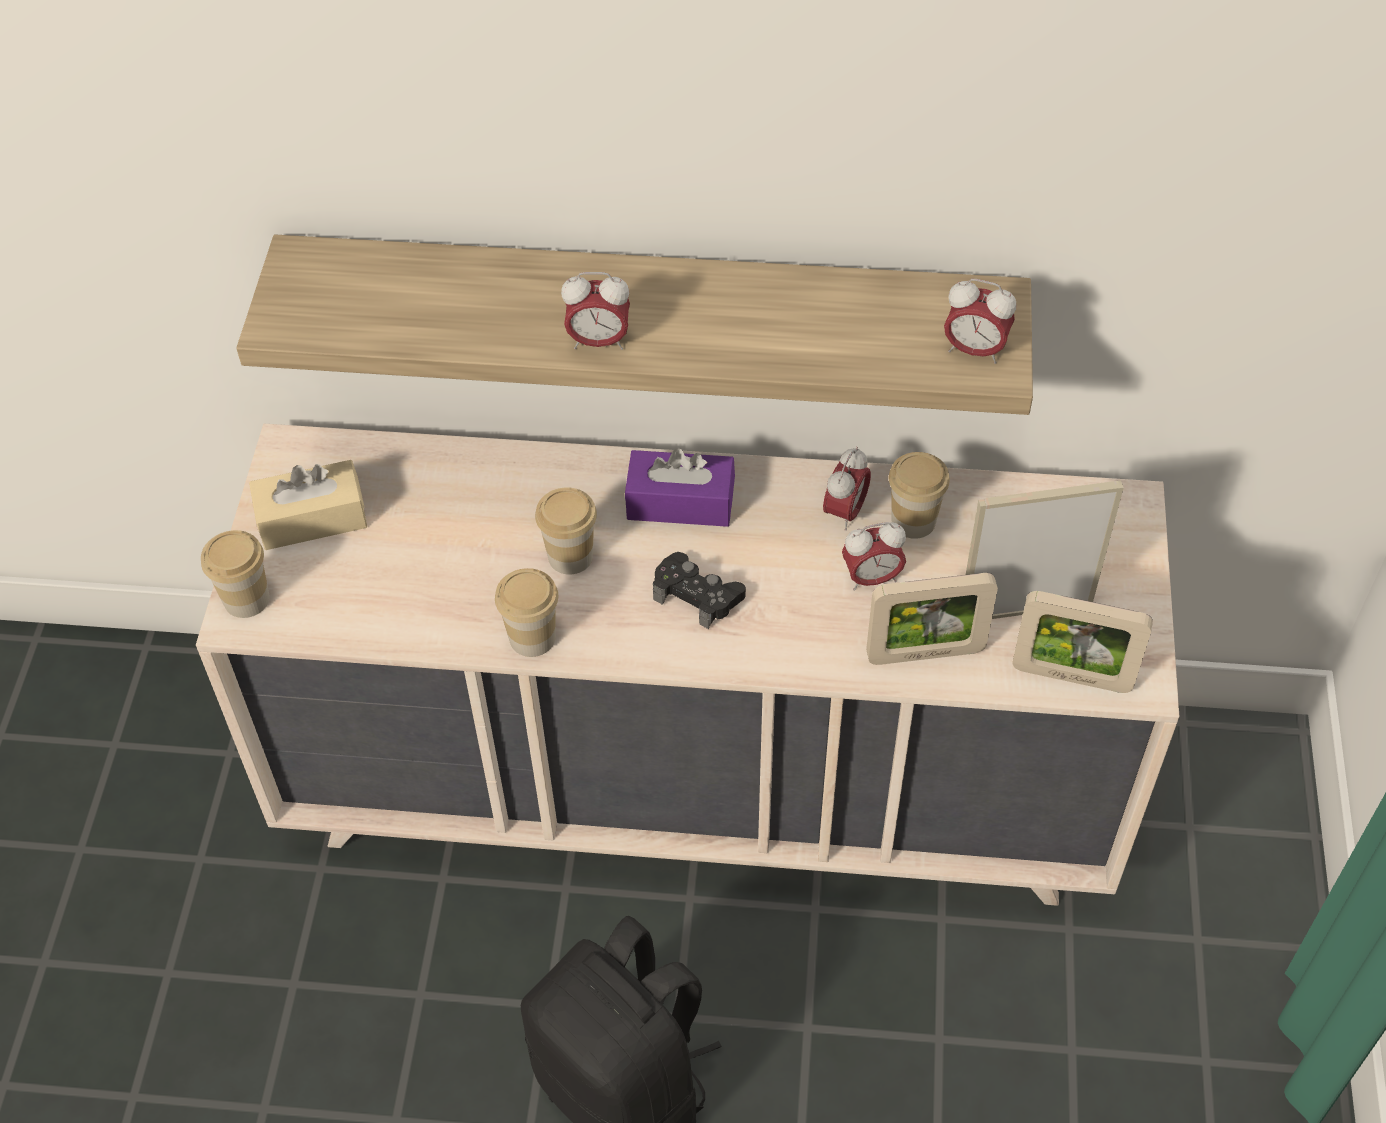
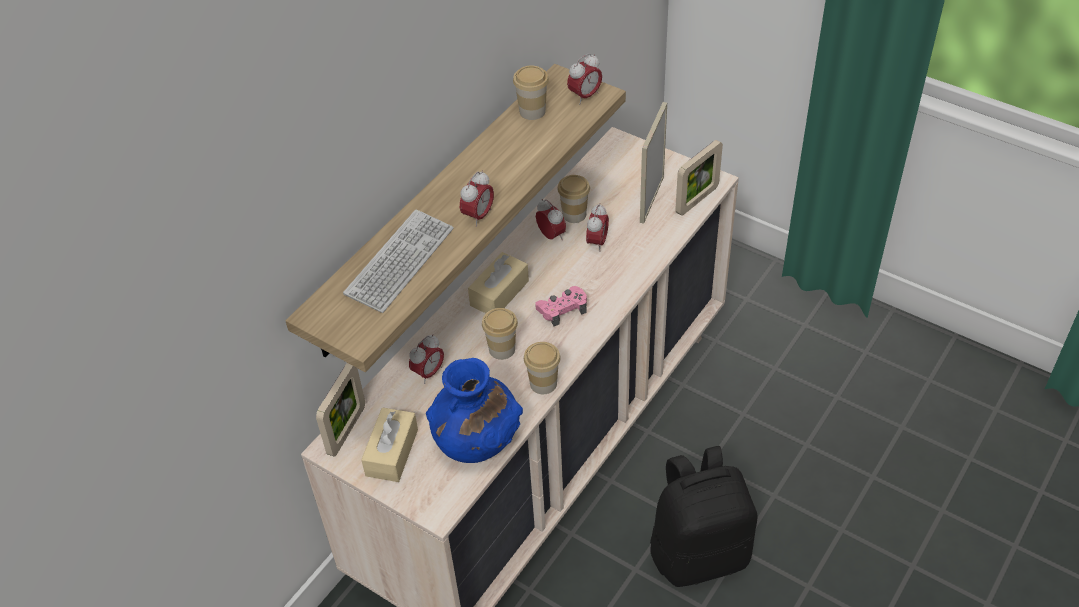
camera: 60 degrees left, 5 degrees down
cup [201,530,270,618] -> cup moved to [513,65,549,120]
purple tissue box [625,448,735,527] -> beige tissue box [468,252,529,313]
black game controller [653,552,746,629] -> pink game controller [535,286,587,326]
picture frame [866,573,998,665] -> picture frame moved to [316,363,365,457]
none -> keyboard [343,210,454,313]
none -> alarm clock [409,334,444,384]
none -> blue vase [426,358,523,463]

